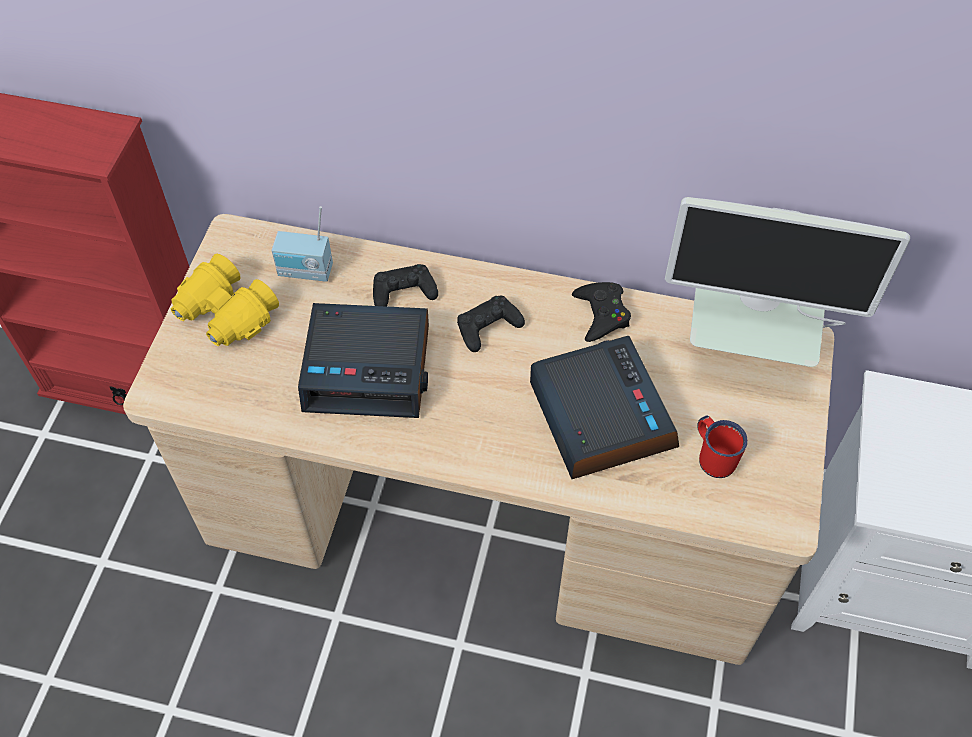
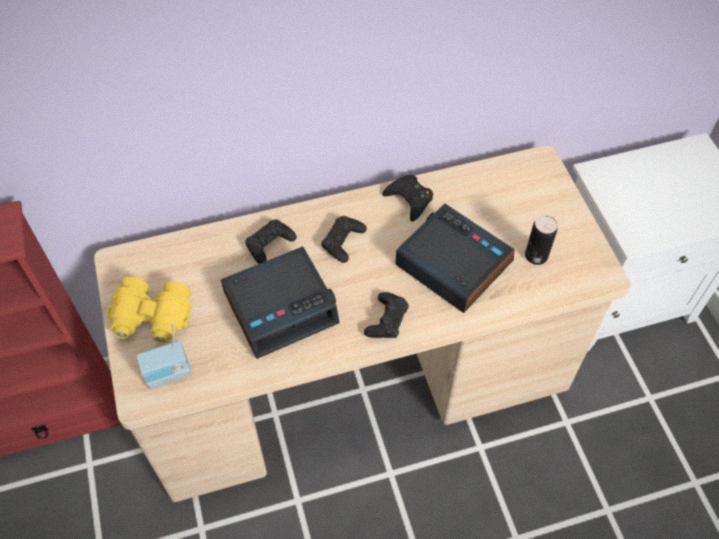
camera: 30 degrees left, 0 degrees up
radio [272,206,333,282] -> radio moved to [136,322,192,389]
monitor [665,197,910,367] -> none
red mug [697,416,748,478] -> can [525,215,558,265]
none -> black game controller [364,292,409,338]

